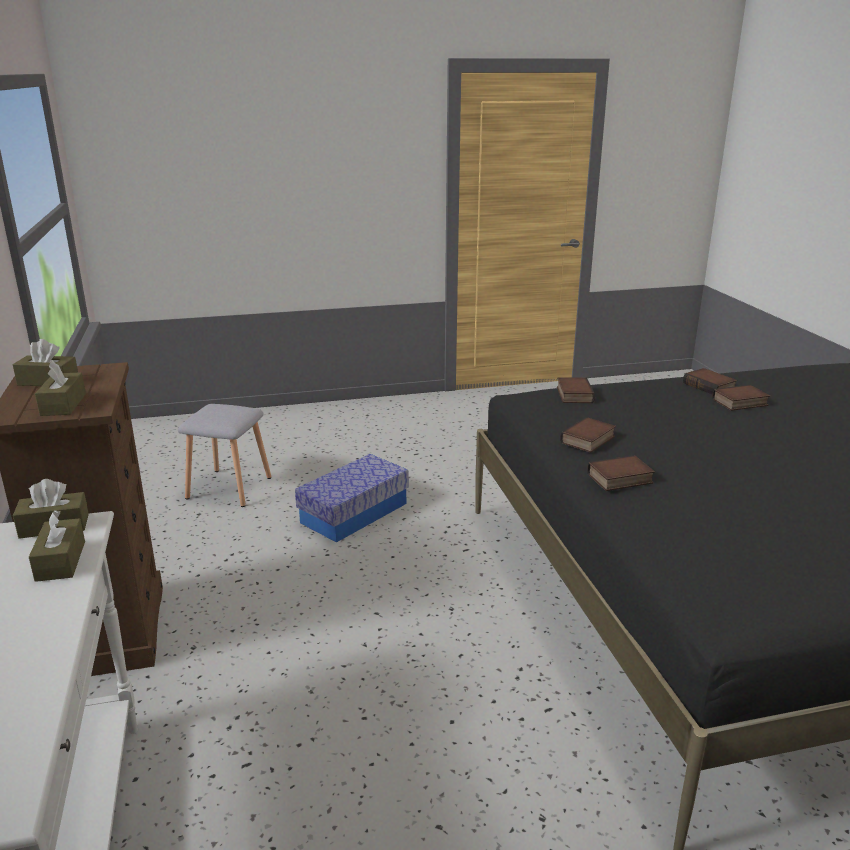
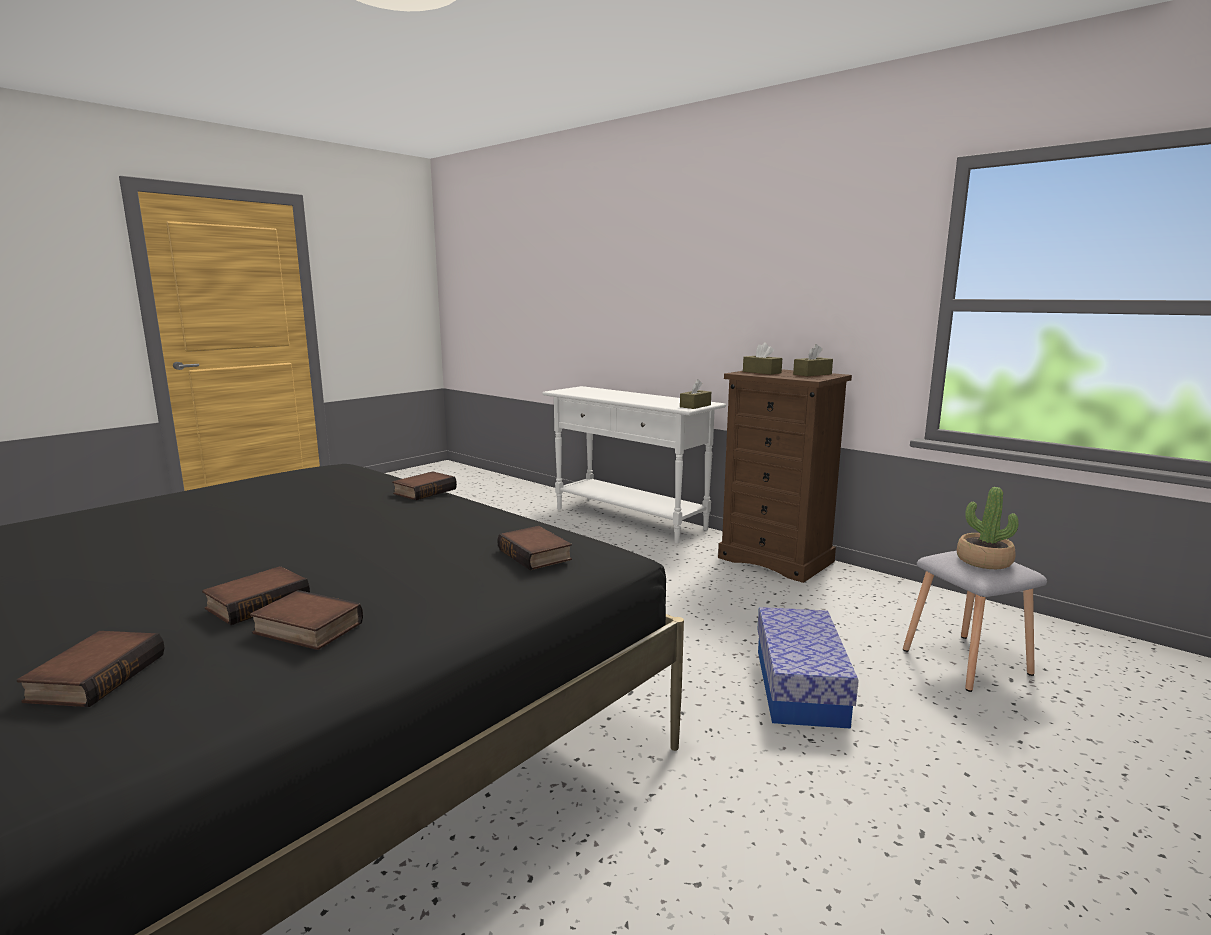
camera: 145 degrees right, 10 degrees down
brown tissue box [29,510,85,582] -> none
book [560,417,616,453] -> book moved to [17,631,164,707]
none -> potted plant [957,487,1019,569]

